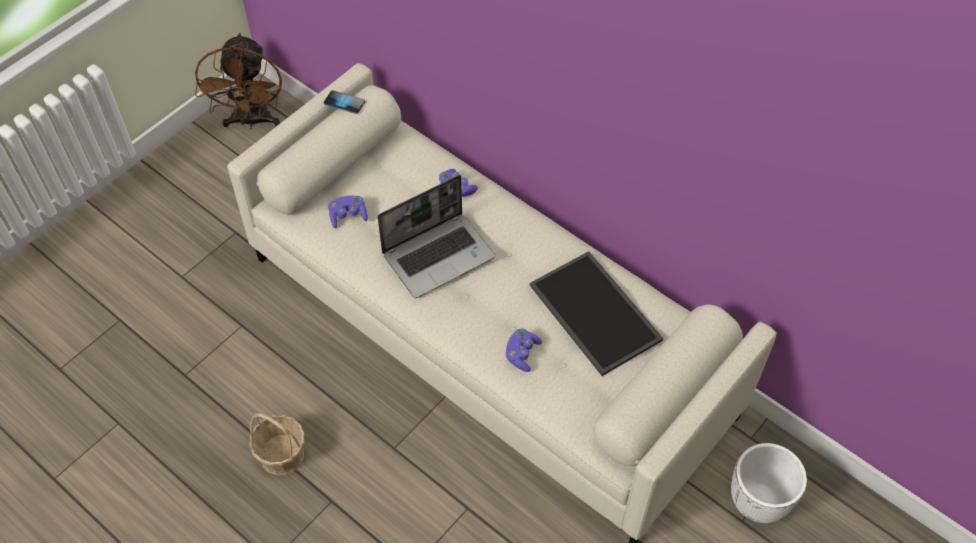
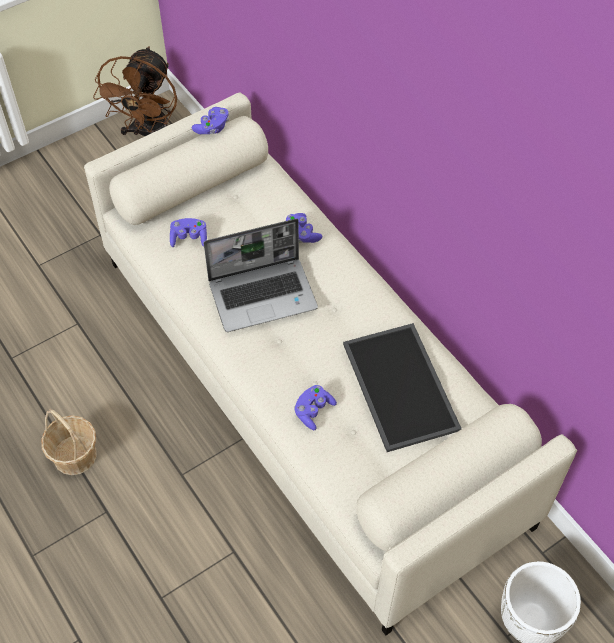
camera: 15 degrees right, 0 degrees up
phone [324,90,365,114] -> purple game controller [192,107,229,134]

